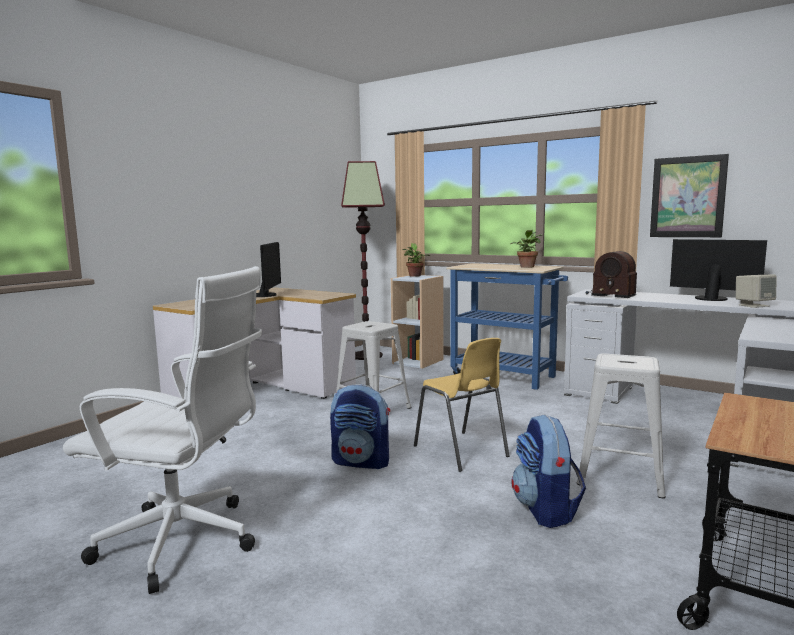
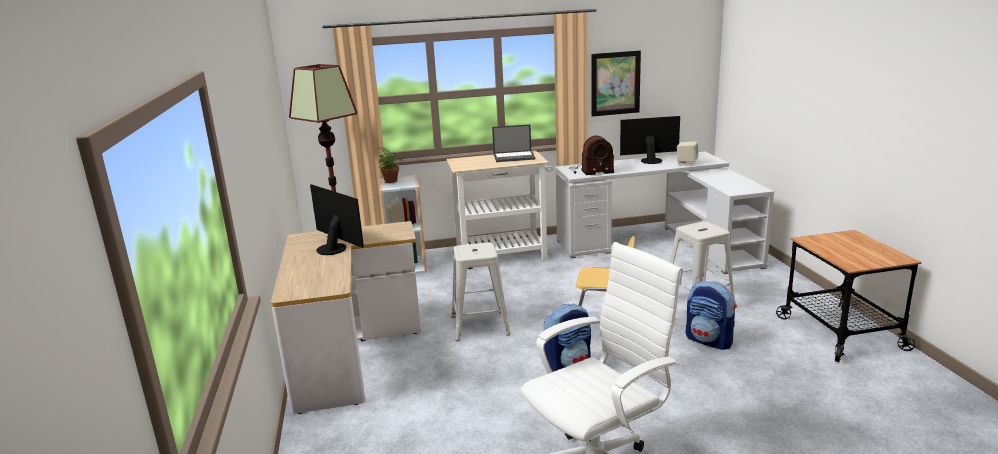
camera: 45 degrees left, 10 degrees up
blue cart [446,263,568,390] -> white cart [447,150,554,269]
potted plant [510,230,542,268] -> laptop [492,124,536,162]

